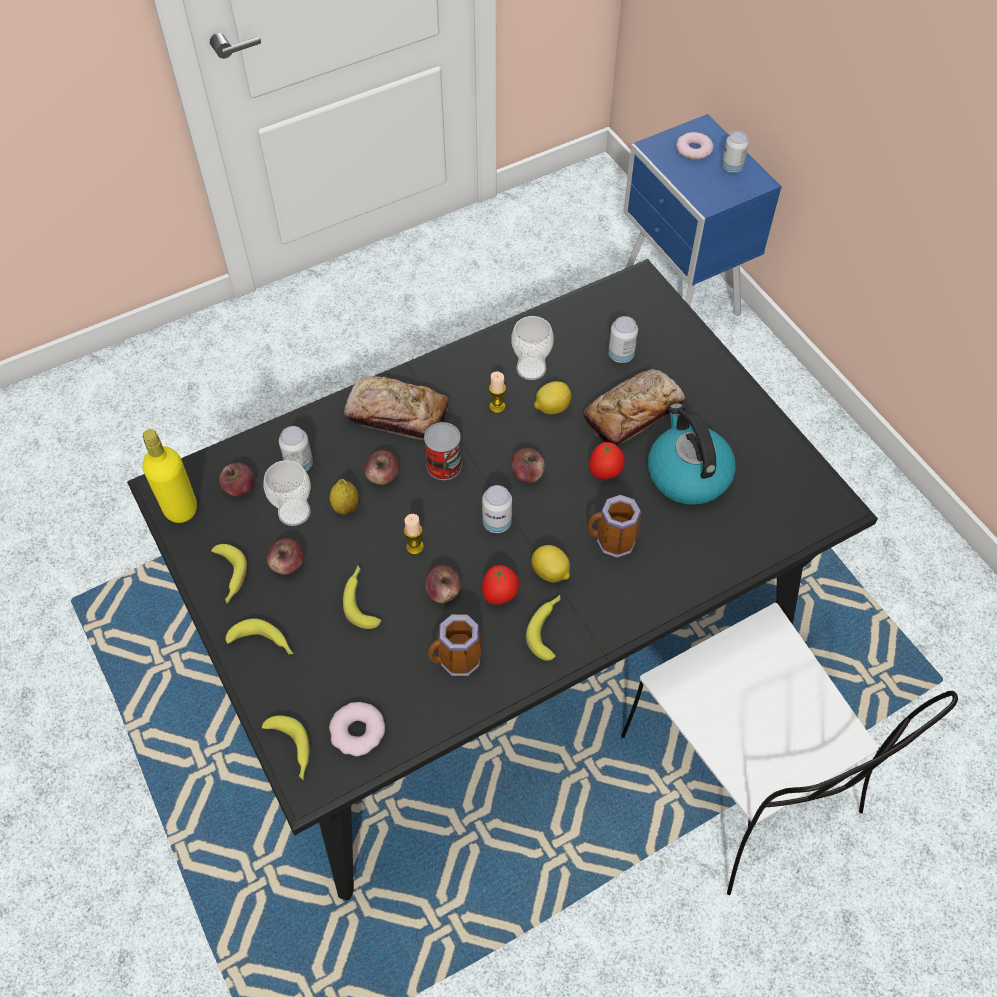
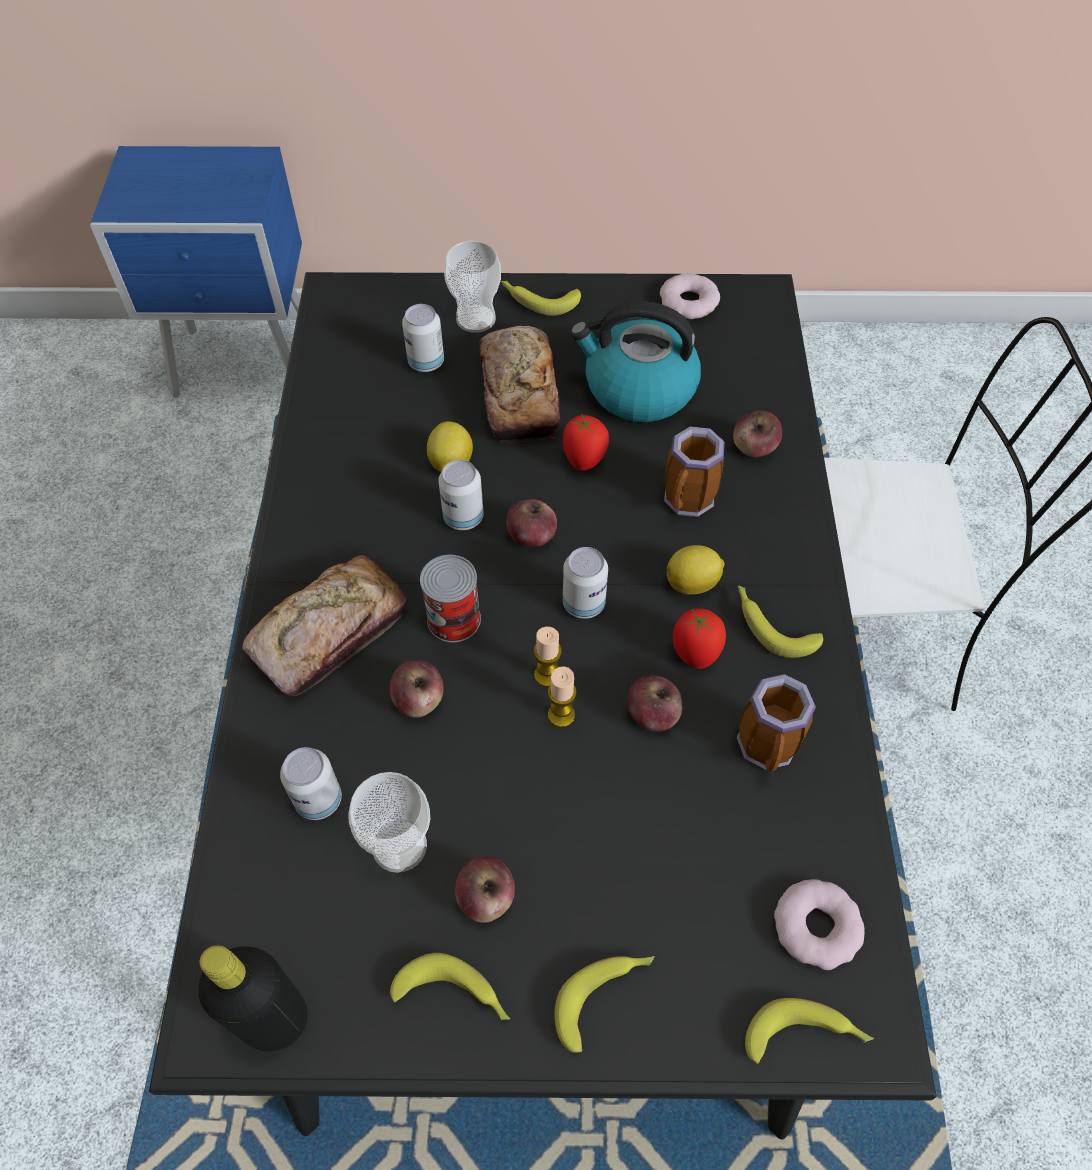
camera: 60 degrees left, 0 degrees up
yellow bottle [143,429,197,523] -> black bottle [198,945,308,1051]
apple [219,463,254,496] -> apple moved to [733,411,782,457]
lemon [330,479,359,515] -> none
banana [343,565,381,629] -> banana moved to [501,281,581,316]
candle [489,372,506,413] -> candle moved to [534,627,562,687]
cup [511,316,554,380] -> cup moved to [444,241,501,333]
donut [676,132,714,160] -> donut moved to [660,273,720,319]
can [722,131,749,173] -> can moved to [438,460,484,530]

